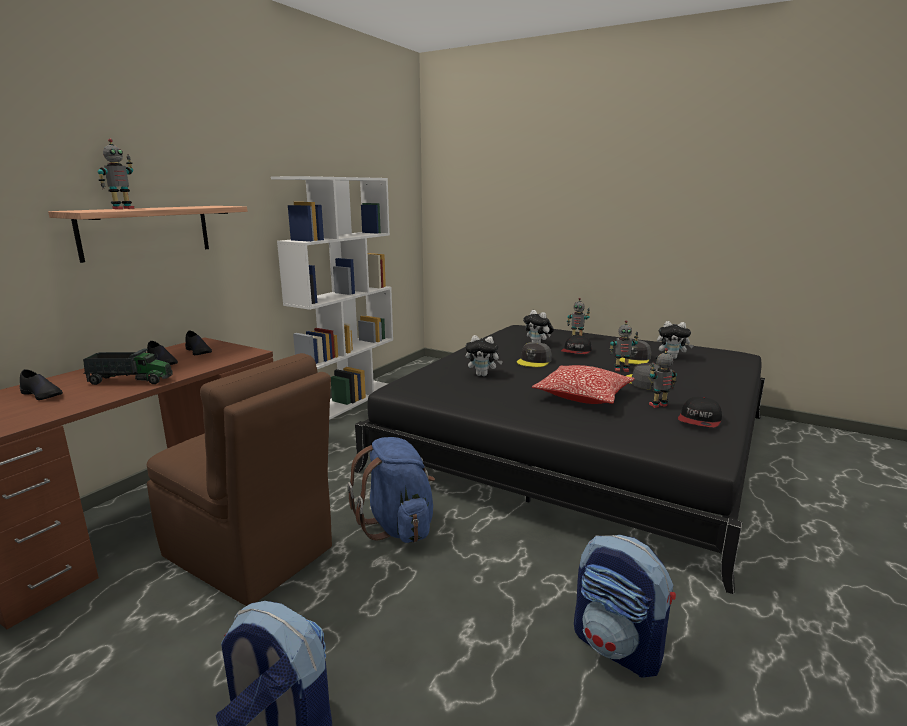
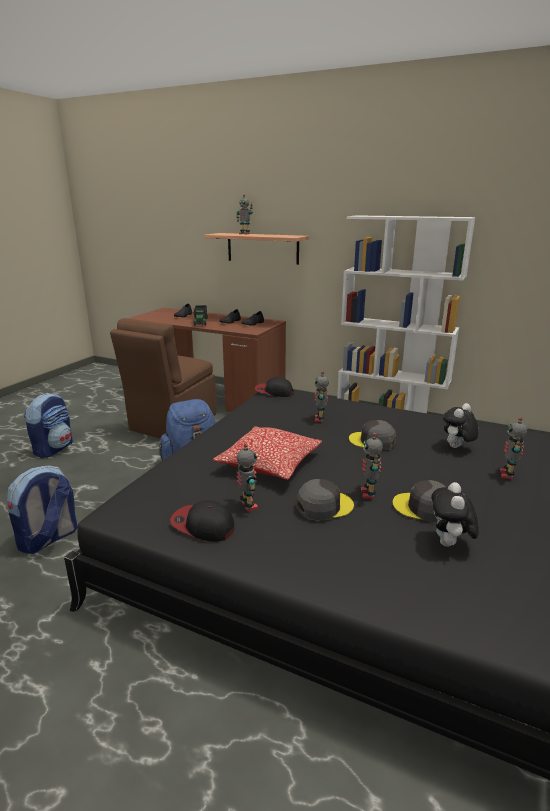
camera: 85 degrees right, 5 degrees up
plush toy [465,335,503,376] -> toy robot [315,371,329,422]
cap [561,335,592,354] -> cap moved to [255,377,294,397]

